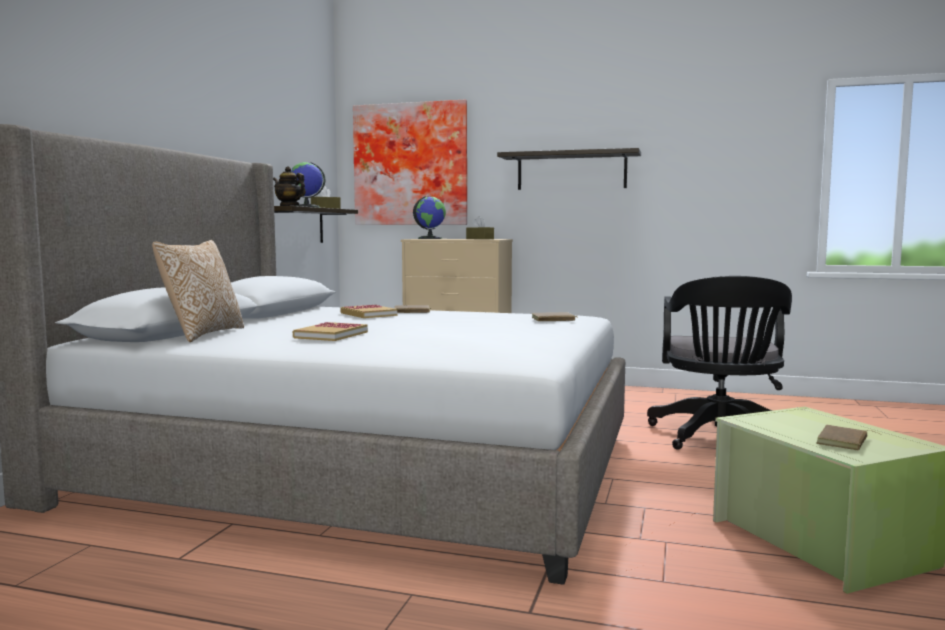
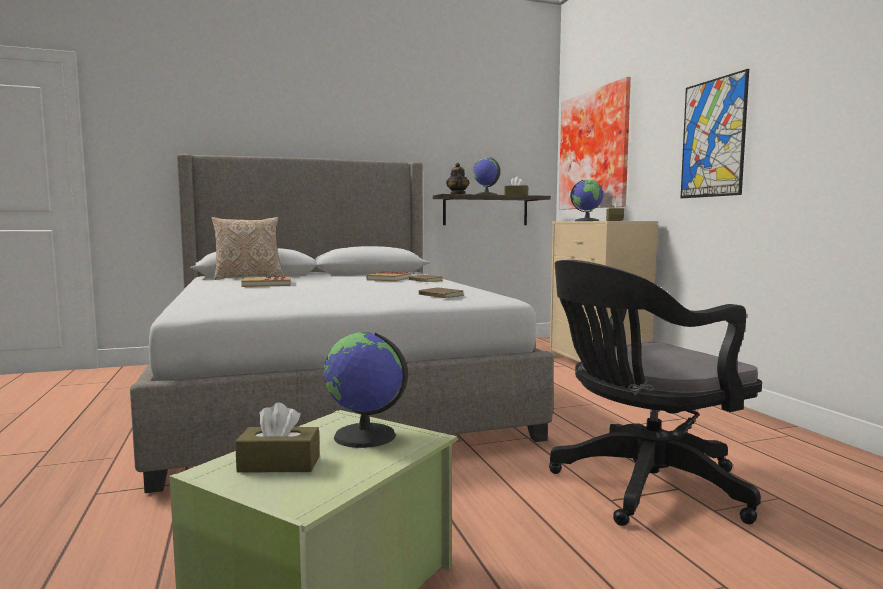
camera: 55 degrees right, 0 degrees up
shelf [497,148,641,190] -> picture [681,69,749,198]
brown book [816,425,881,451] -> brown tissue box [235,402,320,472]
none -> globe [324,332,408,448]

